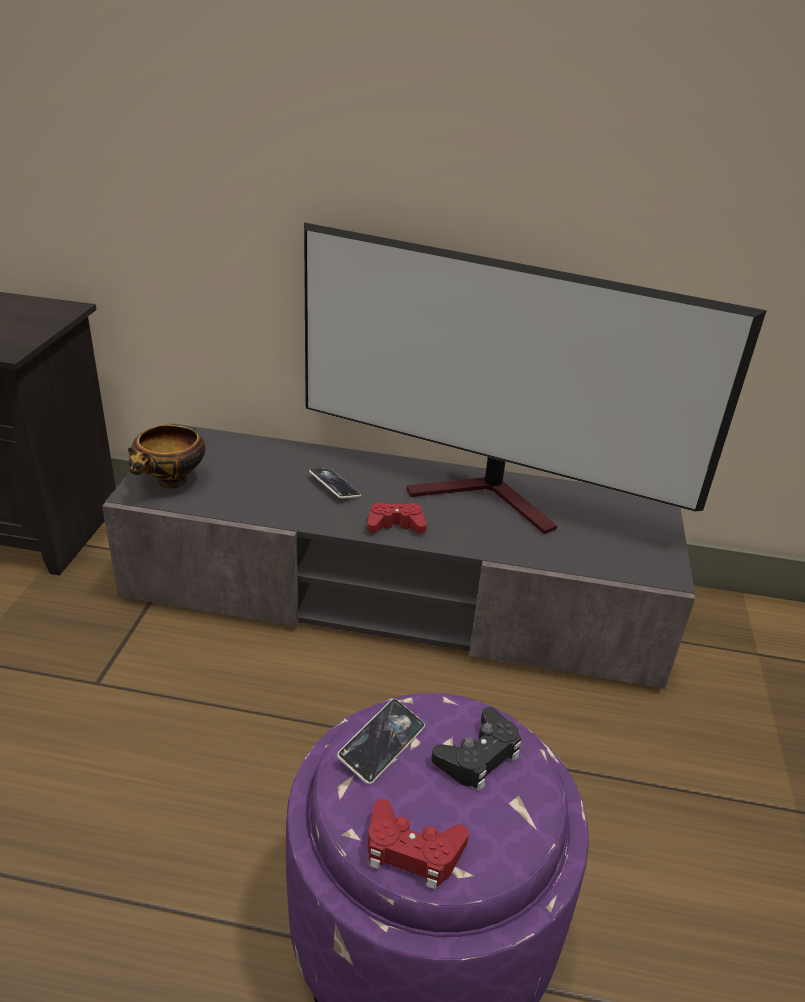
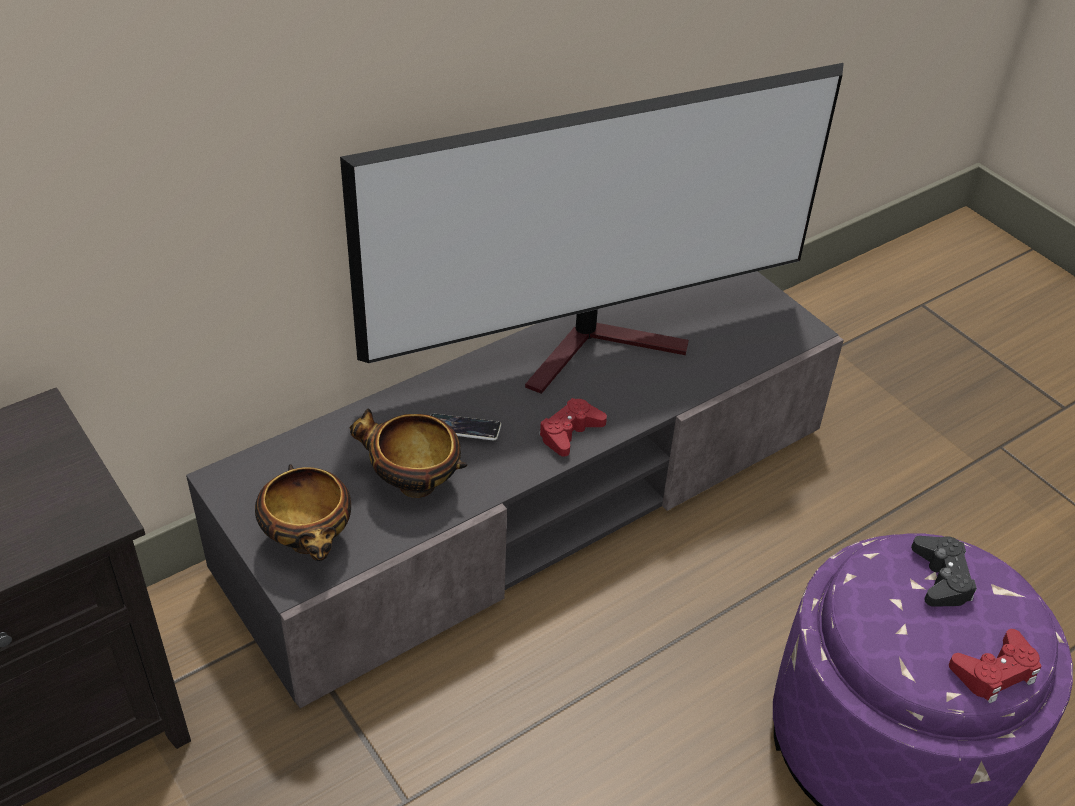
camera: 45 degrees left, 10 degrees up
phone [337,699,425,785] -> none
none -> bowl [350,408,467,498]

